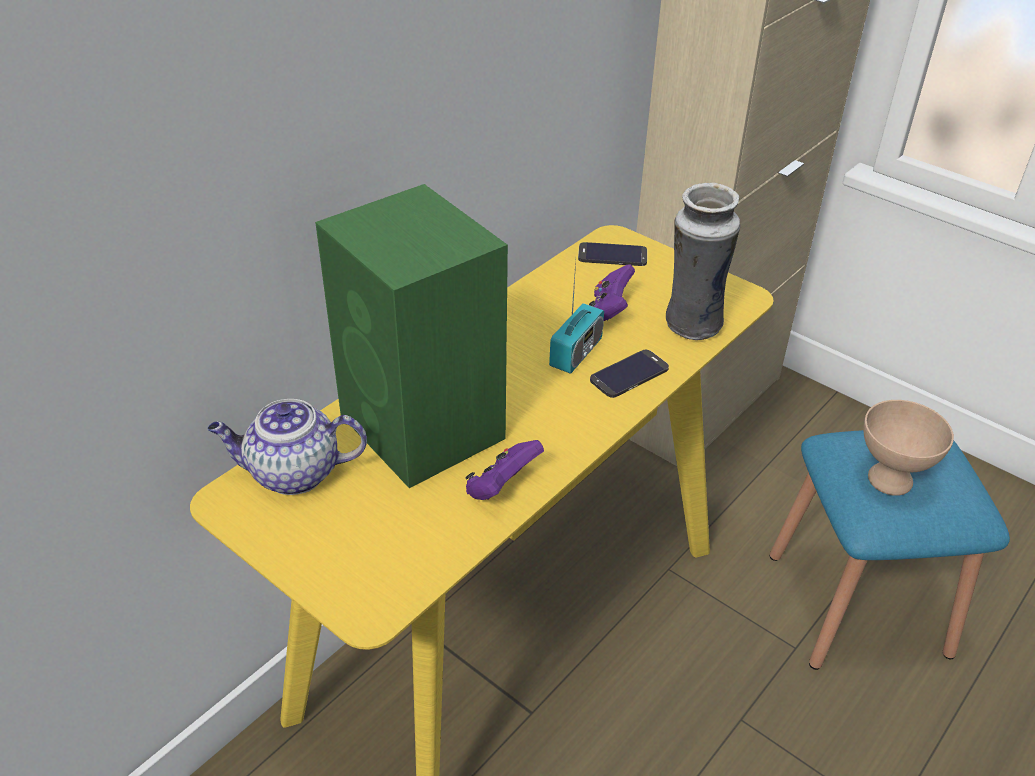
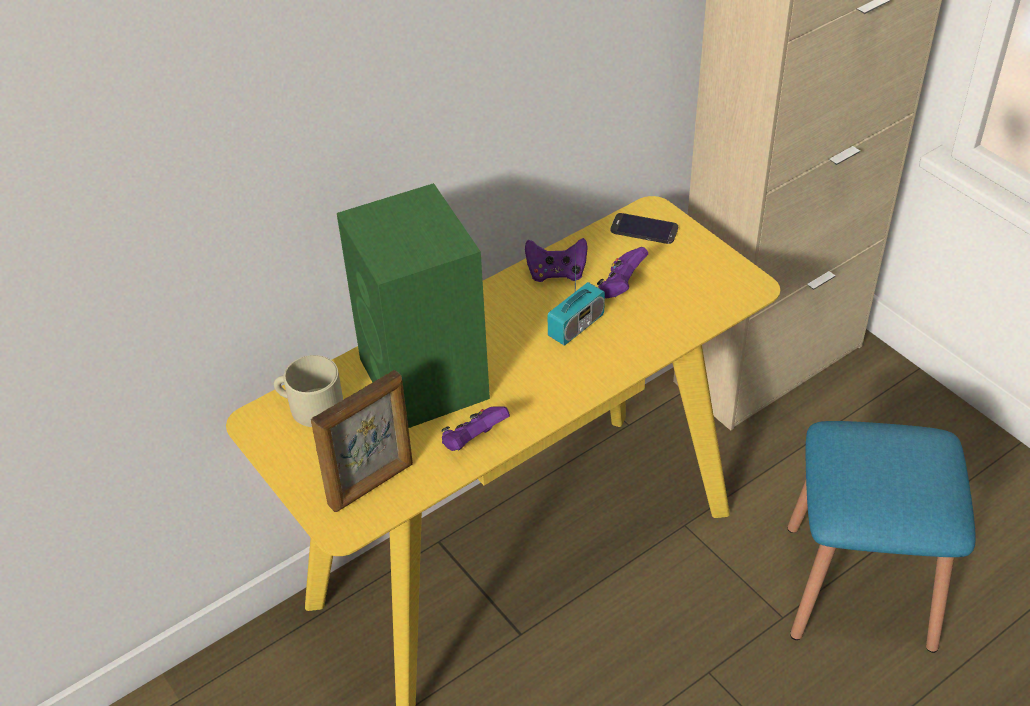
camera: 15 degrees right, 5 degrees up
teapot [207,399,367,495] -> beige mug [274,355,343,427]
phone [590,350,669,398] -> none
vase [666,182,740,340] -> none
beige bowl [863,400,954,496] -> none
none -> picture frame [311,370,413,512]
none -> purple game controller [525,238,588,282]

